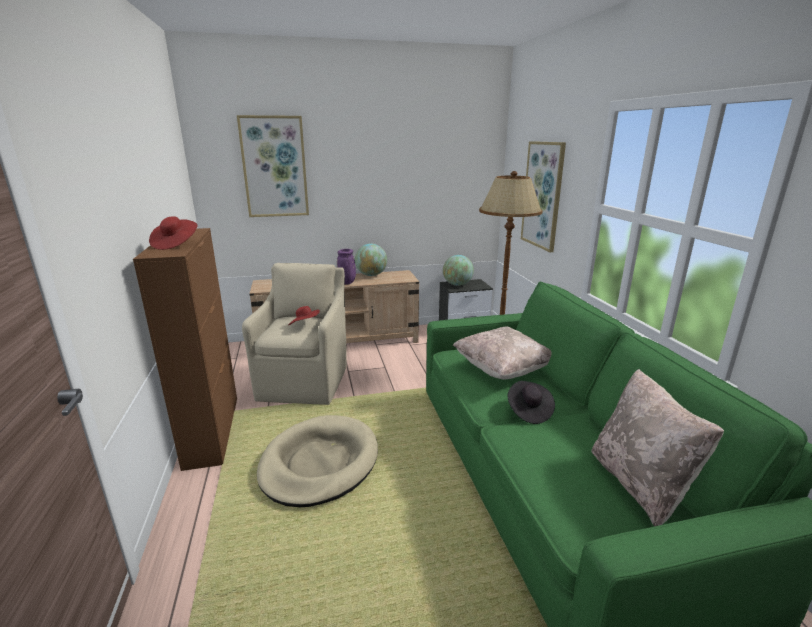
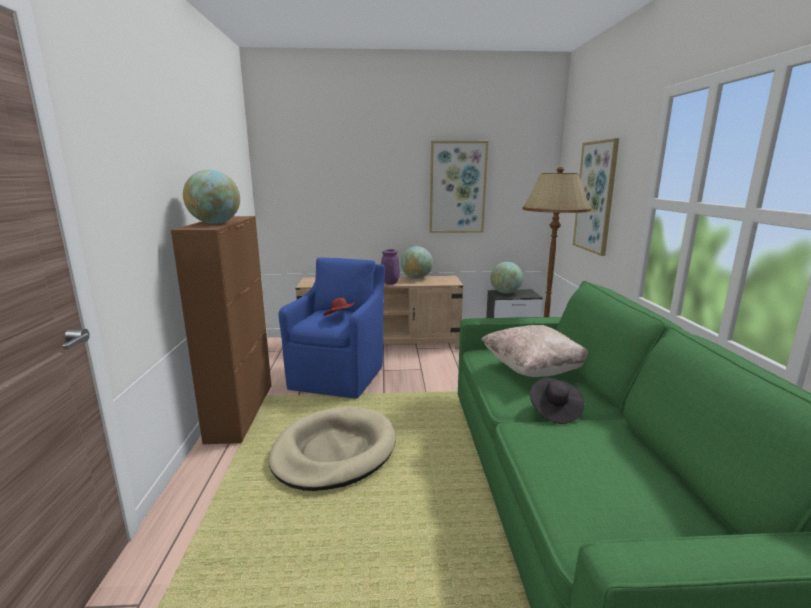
camera: 10 degrees right, 5 degrees down
red hat [149,216,197,250] -> globe [183,170,240,224]
picture [237,115,309,217] -> picture moved to [429,141,488,233]
beige armchair [242,263,346,405] -> blue armchair [279,257,385,399]
beige pillow [591,369,724,526] -> none

